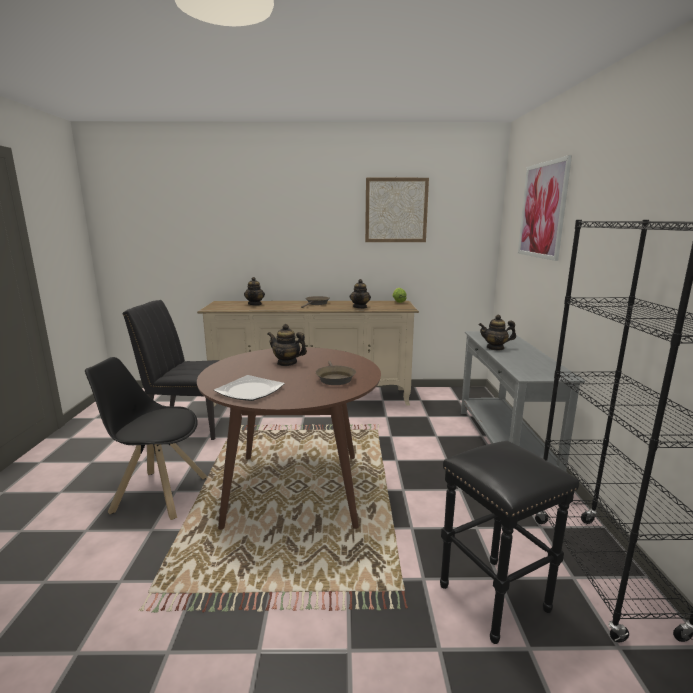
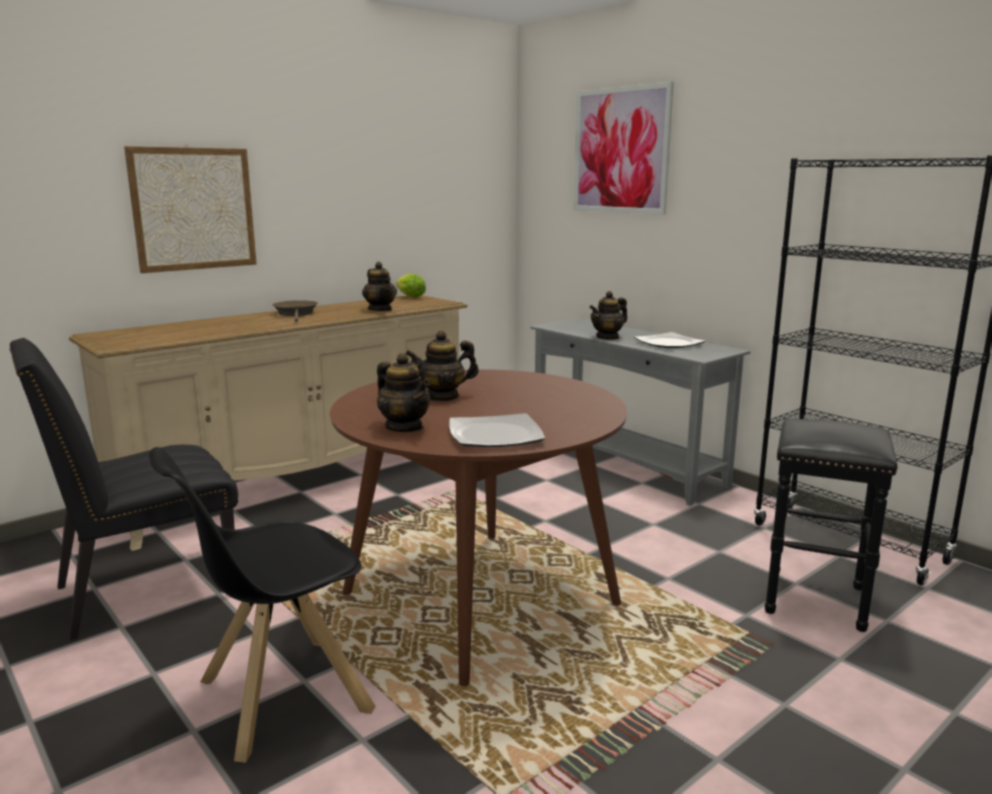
camera: 40 degrees left, 0 degrees up
teapot [244,277,265,306] -> teapot moved to [377,353,430,432]
brown frying pan [316,361,356,385] -> none
picture [365,177,429,242] -> picture moved to [124,144,257,273]
none -> plate [634,332,705,348]

